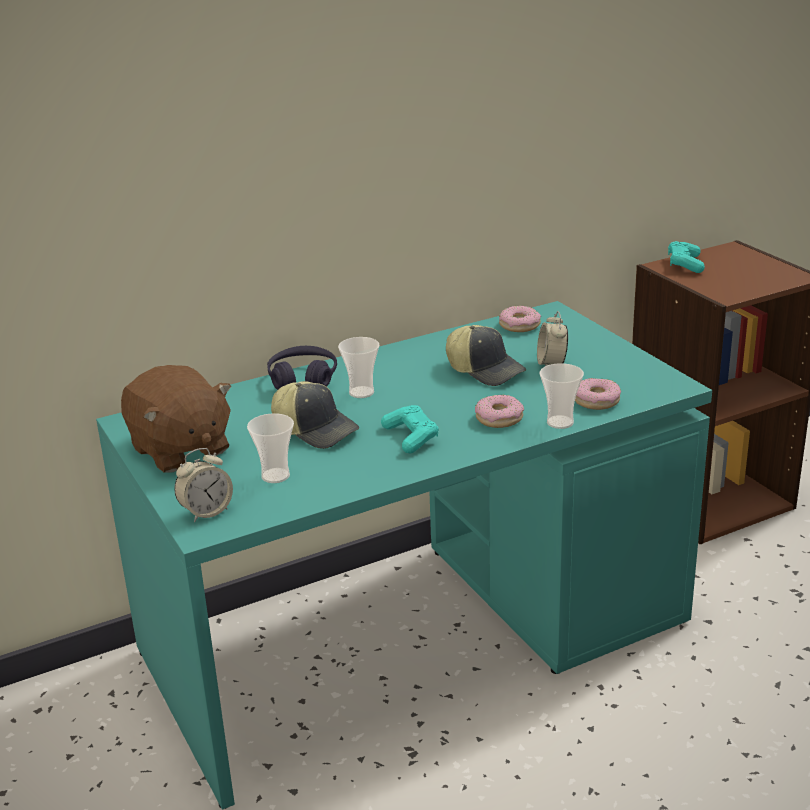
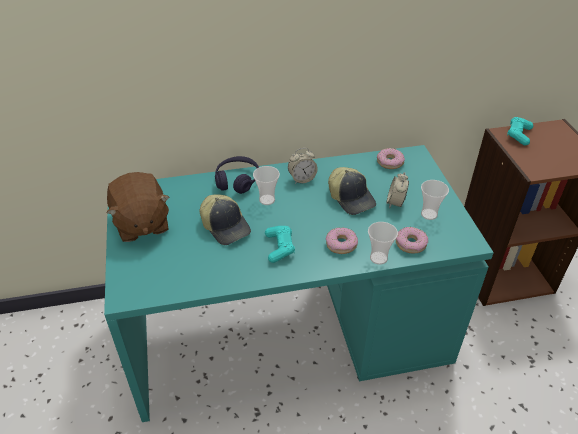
camera: 15 degrees right, 15 degrees up
alarm clock [174,448,233,522] -> alarm clock moved to [288,148,318,184]
cup [247,413,294,483] -> cup moved to [421,180,449,220]

